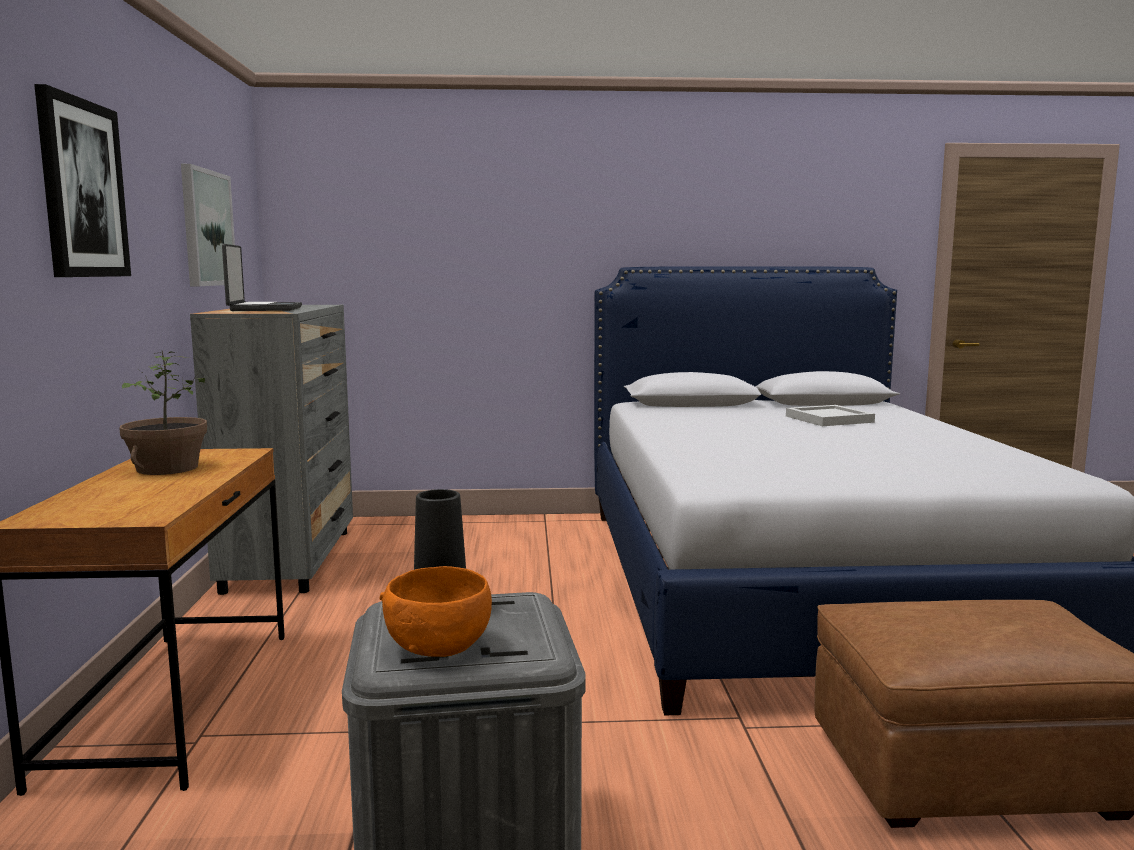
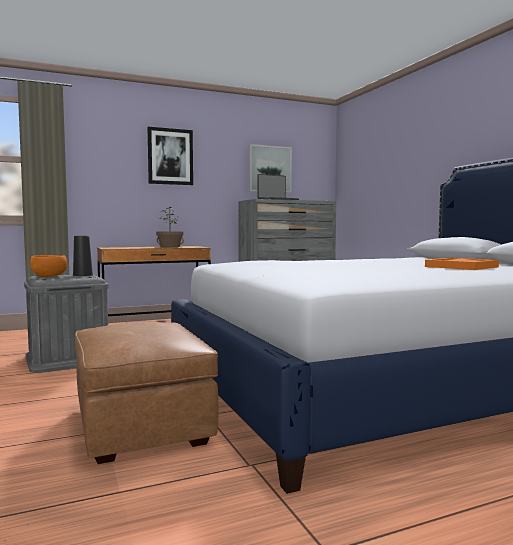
camera: 70 degrees right, 5 degrees down
white tray [786,405,875,426] -> orange tray [425,258,499,270]

